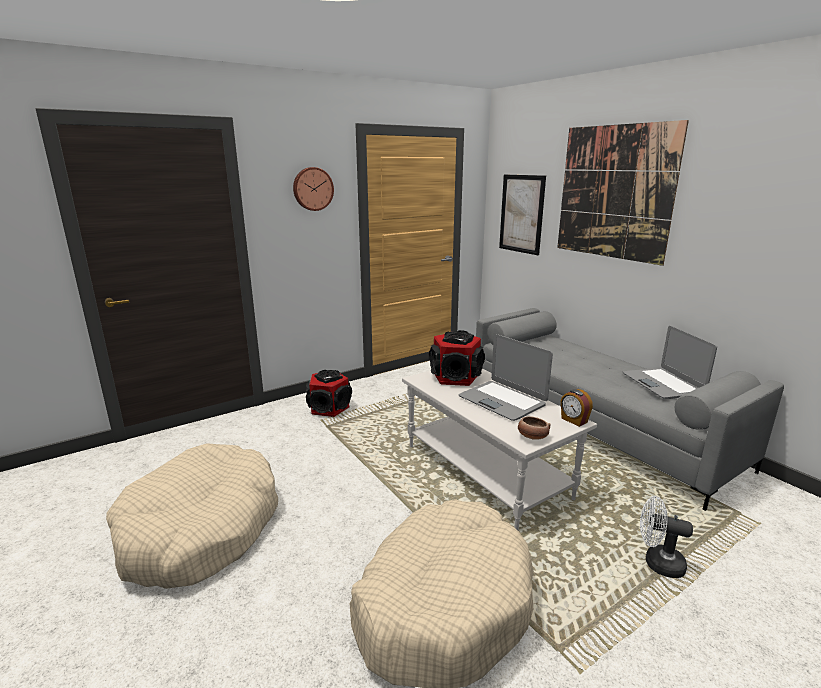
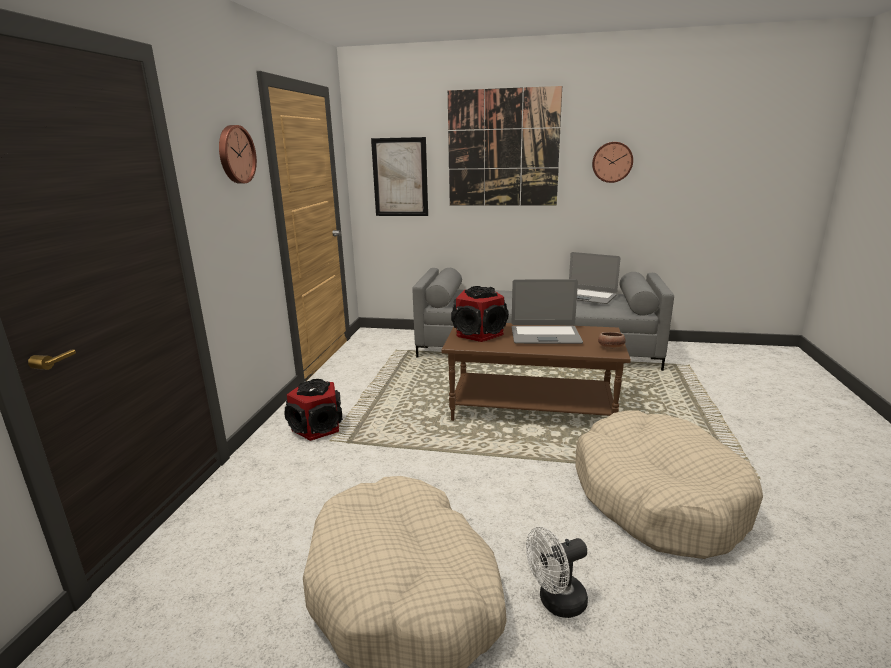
camera: 45 degrees left, 0 degrees up
white coffee table [402,369,597,530] -> brown coffee table [441,323,631,421]
alarm clock [561,389,593,427] -> none
white fan [640,496,693,578] -> white fan moved to [526,527,588,618]
none -> wall clock [592,142,633,183]

